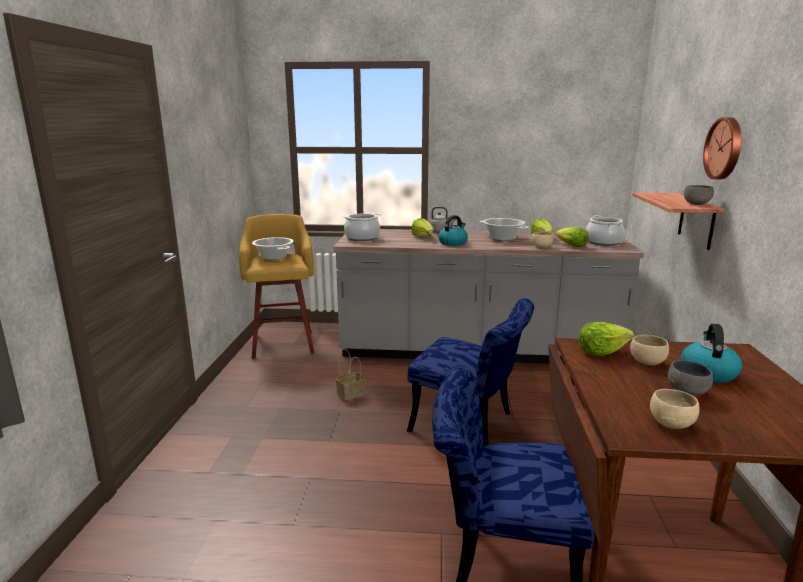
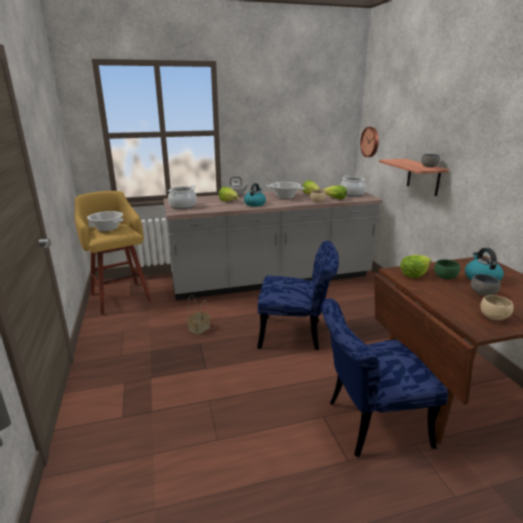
camera: 20 degrees left, 5 degrees up
beige bowl [630,335,669,366] -> green bowl [434,259,460,279]
wall clock [703,117,741,179] -> wall clock moved to [360,127,379,157]

